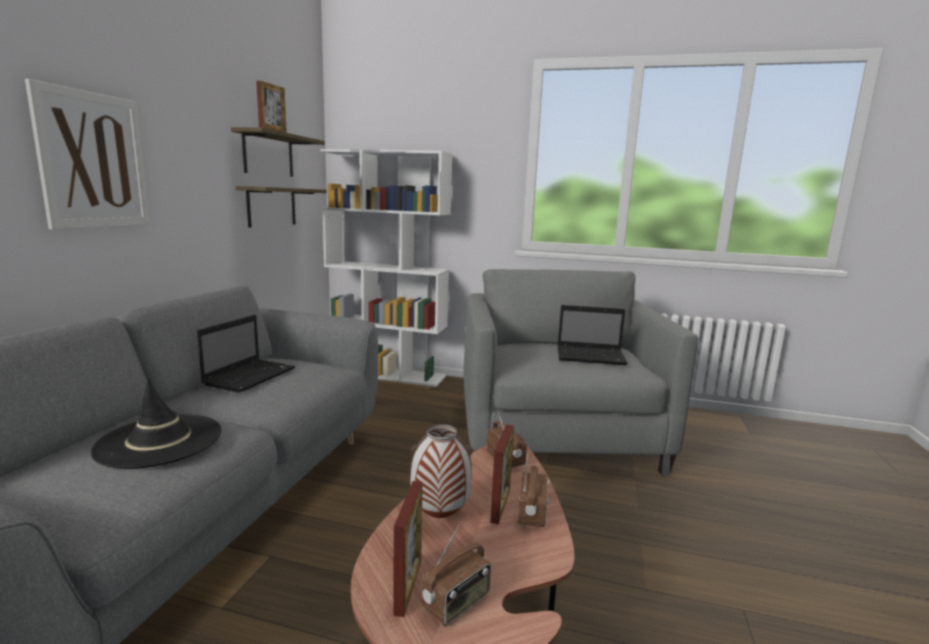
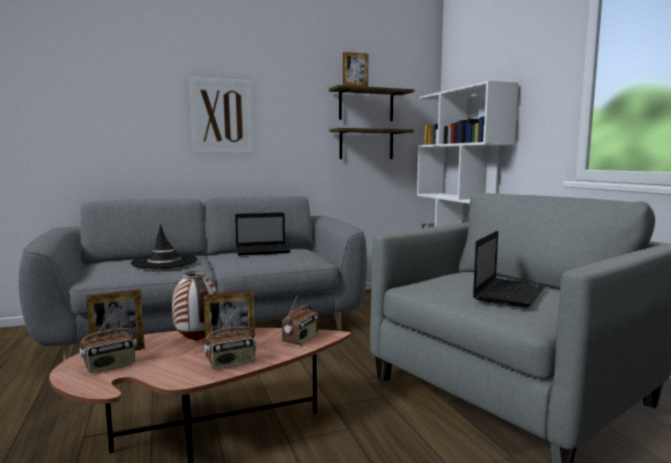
camera: 55 degrees right, 5 degrees down
radio [421,525,491,626] -> radio turned 45 degrees counterclockwise [80,313,137,373]
laptop [558,305,628,365] -> laptop turned 120 degrees counterclockwise [473,231,546,308]

